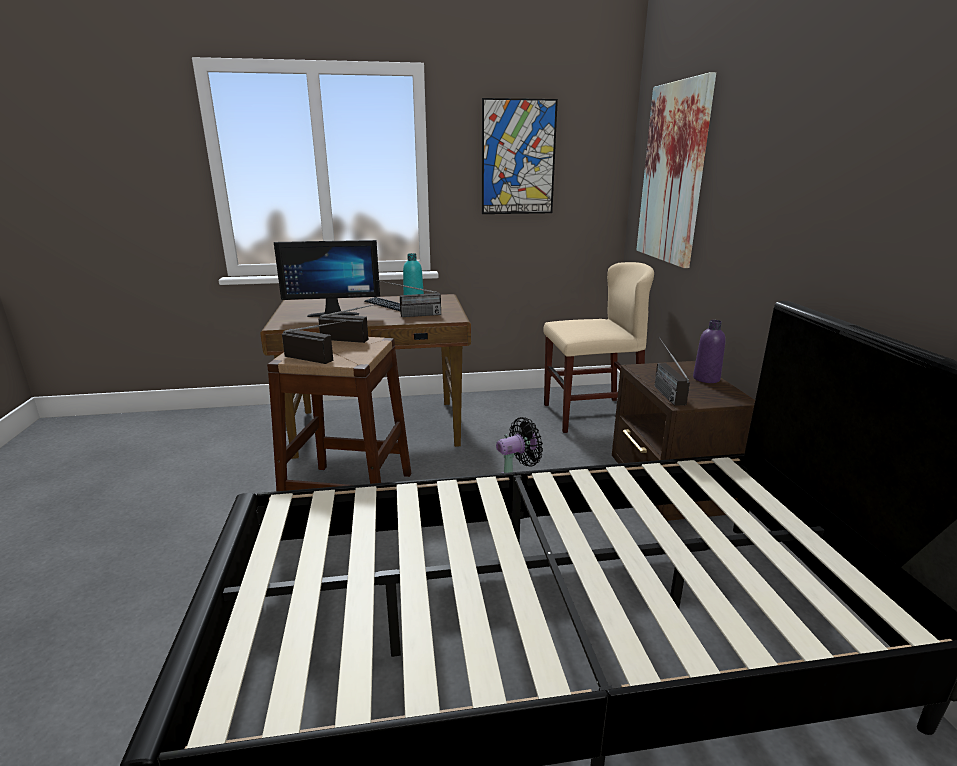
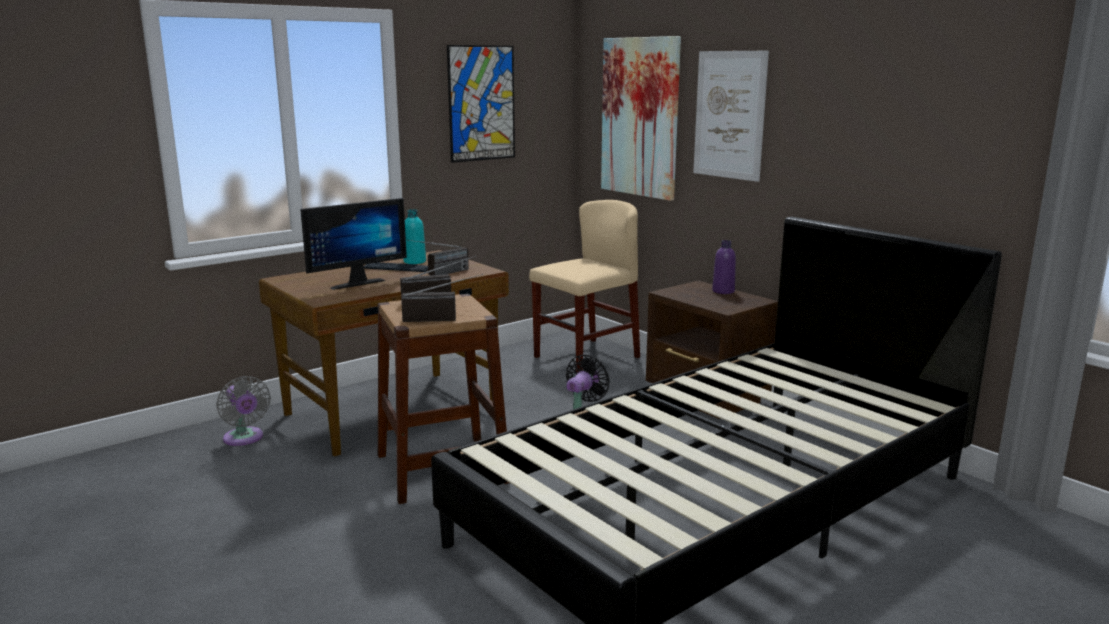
camera: 30 degrees left, 5 degrees down
radio [654,337,690,406] -> none
none -> grey fan [216,376,271,446]
none -> picture [693,51,769,182]

